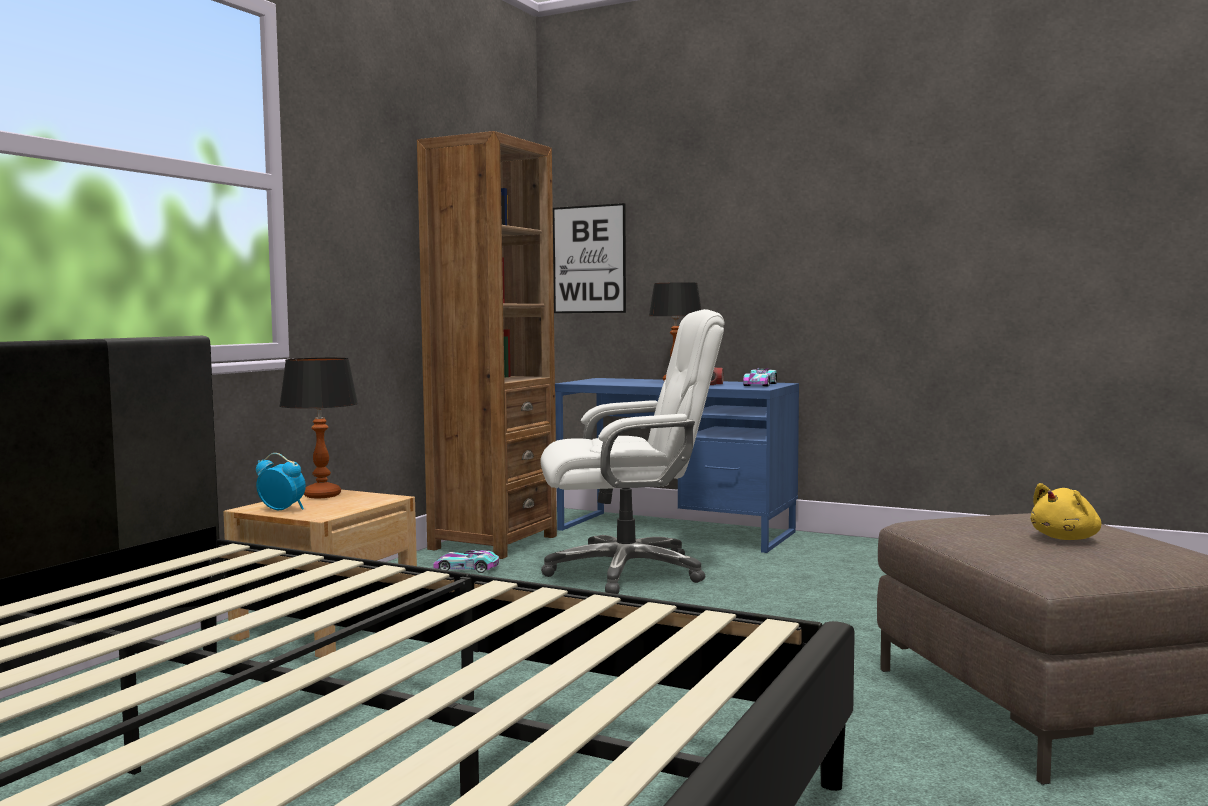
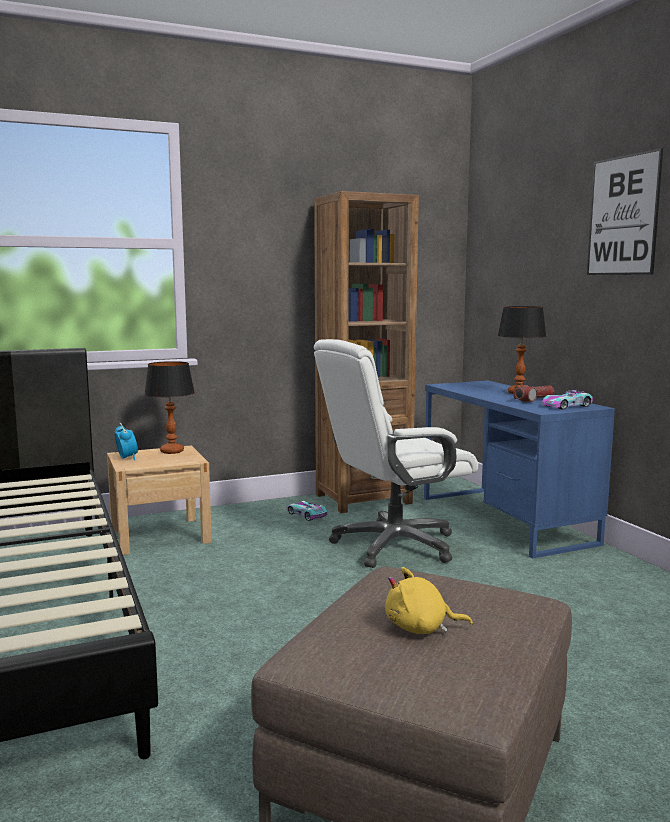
camera: 40 degrees right, 5 degrees up
white office chair [541,309,725,594] -> white office chair turned 120 degrees clockwise [314,339,478,568]
picture [553,203,626,313] -> picture moved to [587,148,663,275]

